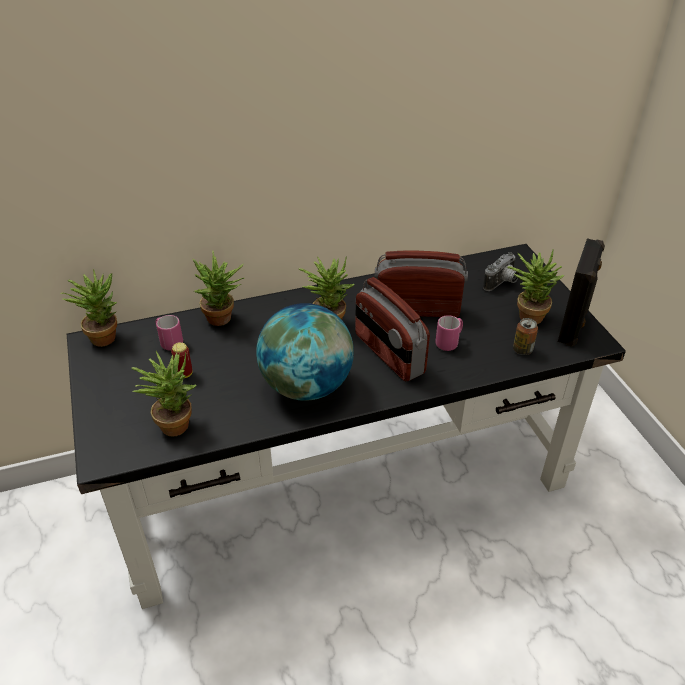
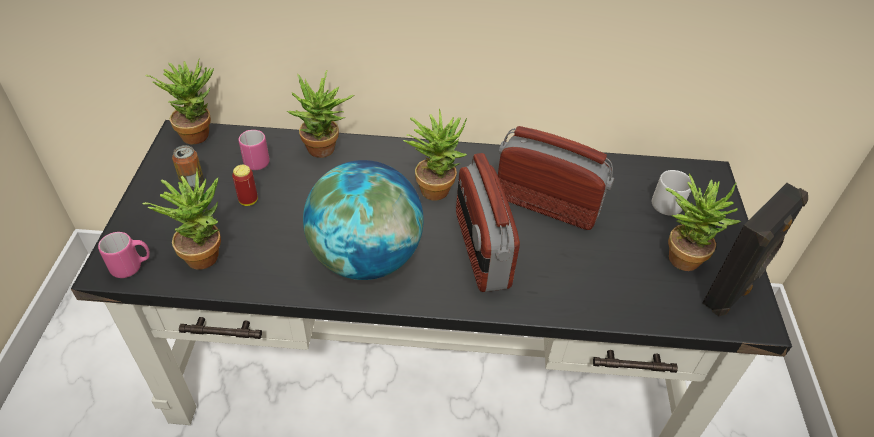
camera: 20 degrees right, 5 degrees up
pink mug [435,315,463,351] -> pink mug moved to [98,232,150,278]
camera [483,252,520,291] -> grey mug [652,170,692,216]
can [513,318,538,355] -> can moved to [172,145,204,188]

